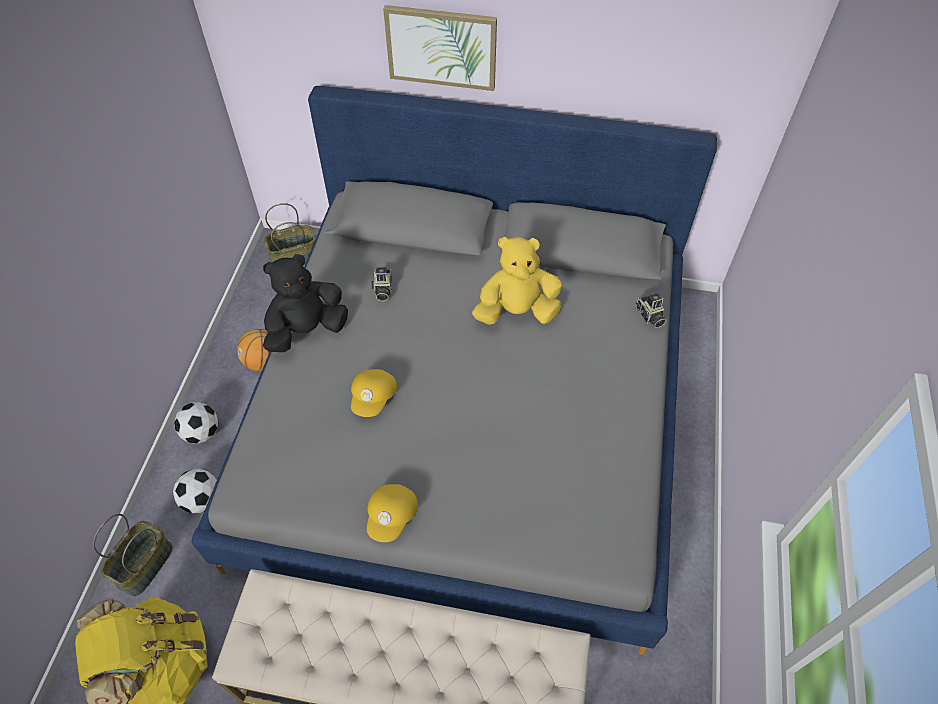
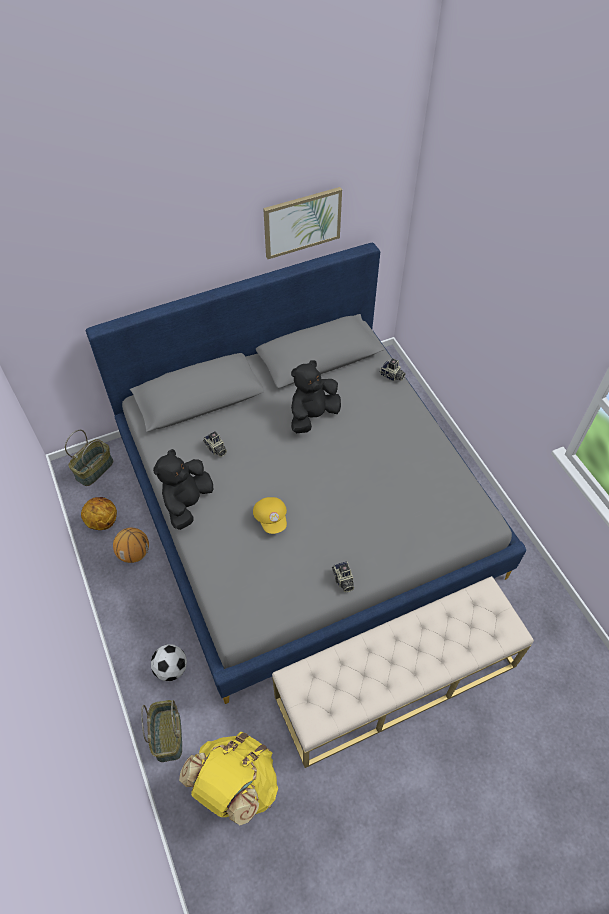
camera: 35 degrees left, 0 degrees up
football [174,402,218,444] -> none
yellow cap [367,484,418,542] -> camera [332,561,354,592]
picture [383,5,497,91] -> picture moved to [263,187,342,259]
yellow plush toy [472,237,562,325] -> black plush toy [291,360,341,433]
none -> basketball [81,497,117,530]

